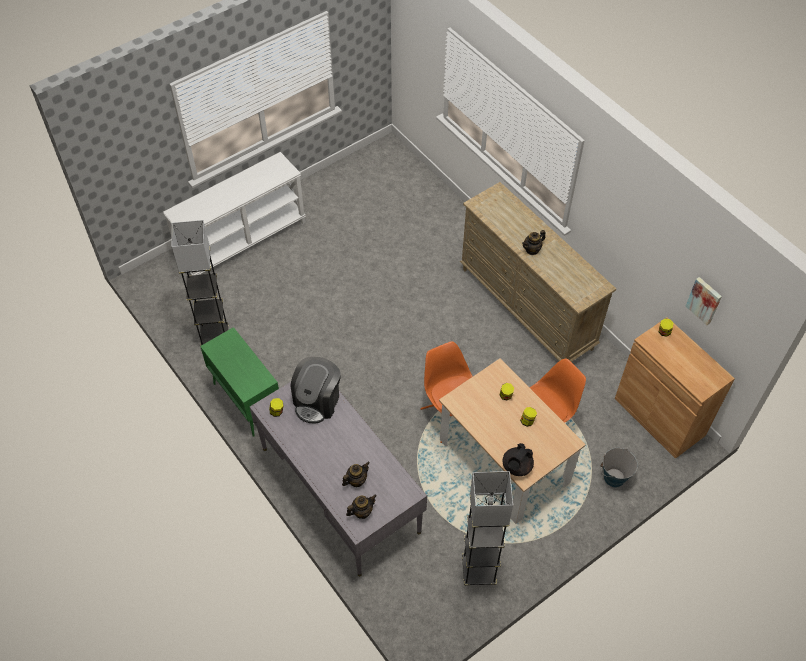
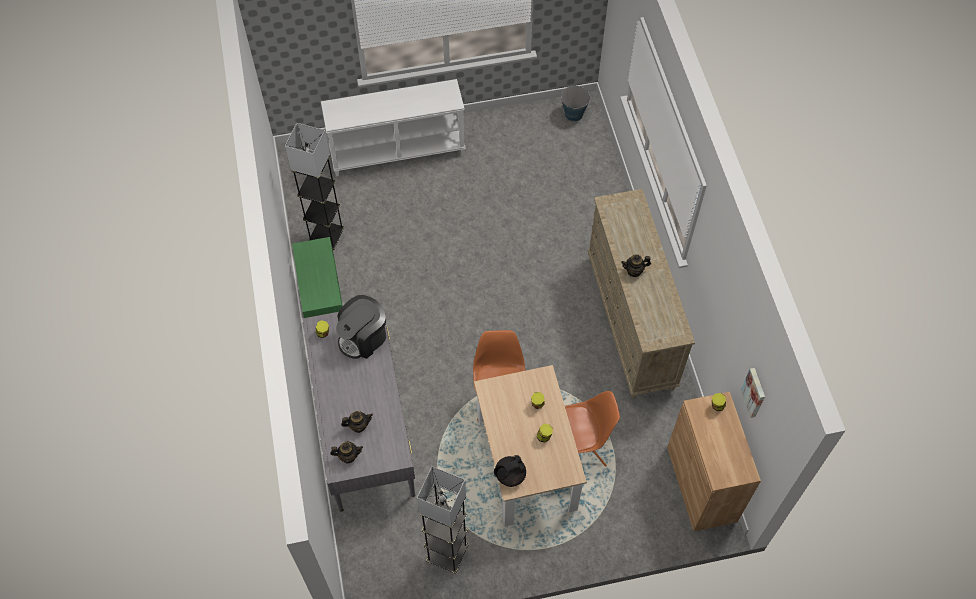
camera: 25 degrees right, 5 degrees up
bucket [600,448,638,487] -> bucket moved to [561,86,590,122]

